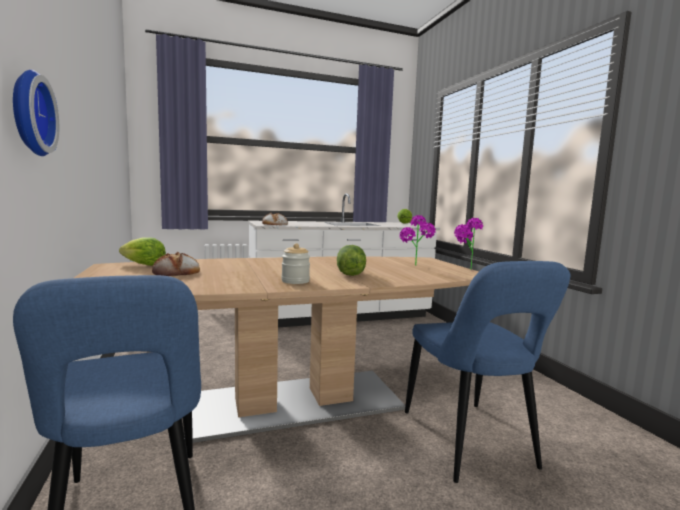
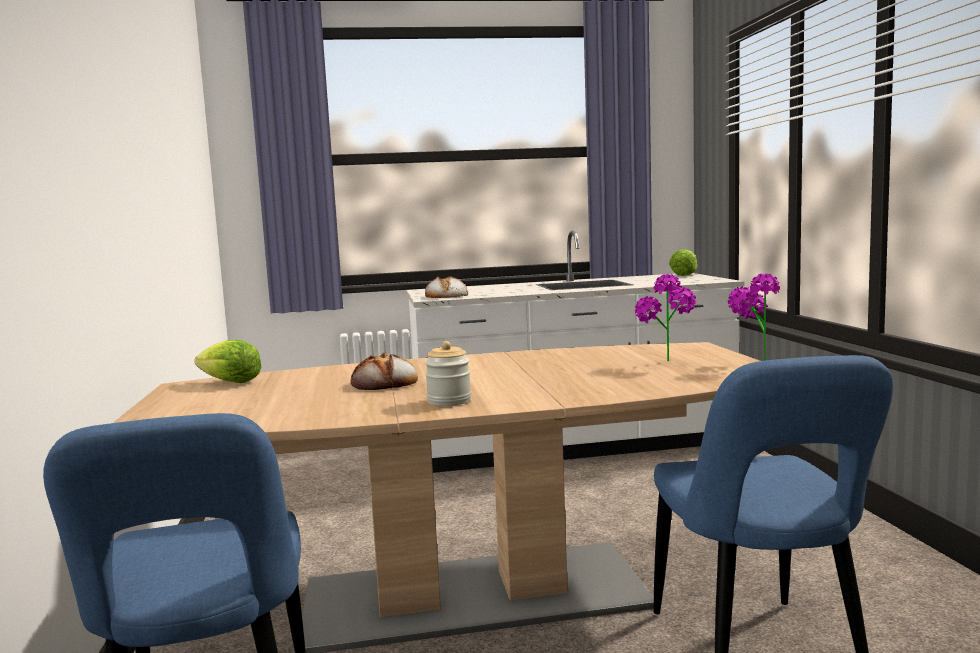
camera: 10 degrees right, 0 degrees up
wall clock [13,70,59,156] -> none
bread [152,252,200,276] -> bread moved to [351,352,418,390]
lettuce [337,245,366,276] -> none

